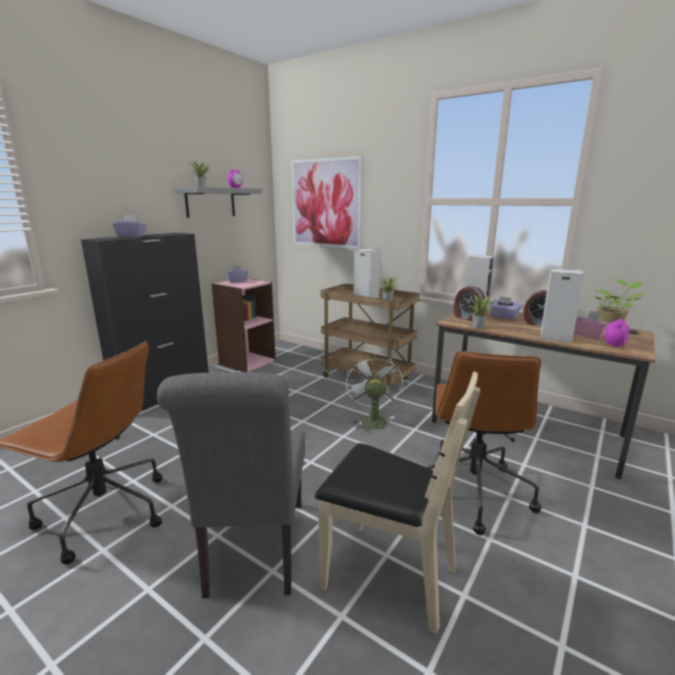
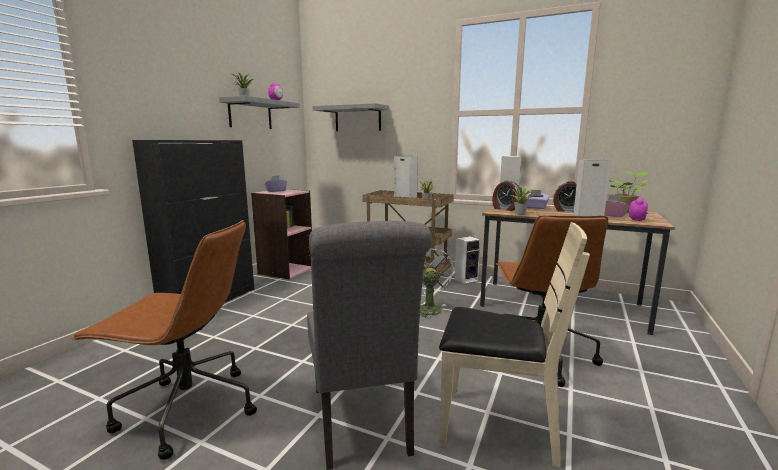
camera: 10 degrees left, 5 degrees down
purple tissue box [113,215,146,237] -> none
picture [291,156,363,249] -> grey shelf [313,103,389,131]
none -> speaker [454,236,481,284]

